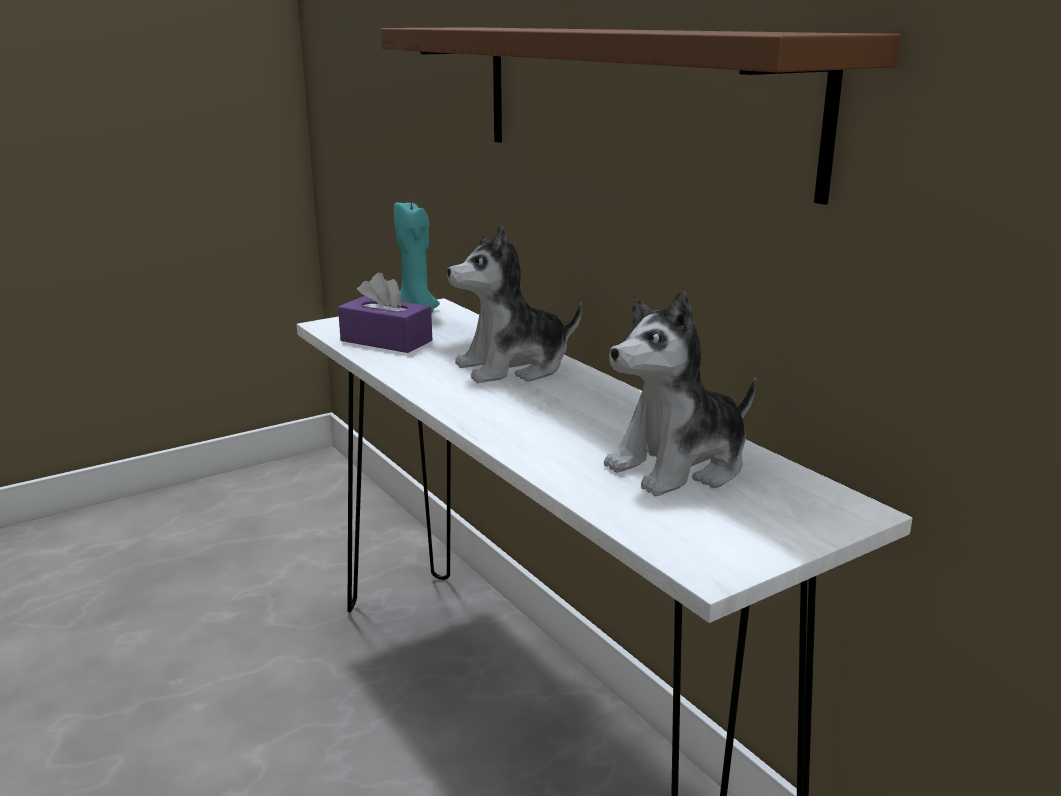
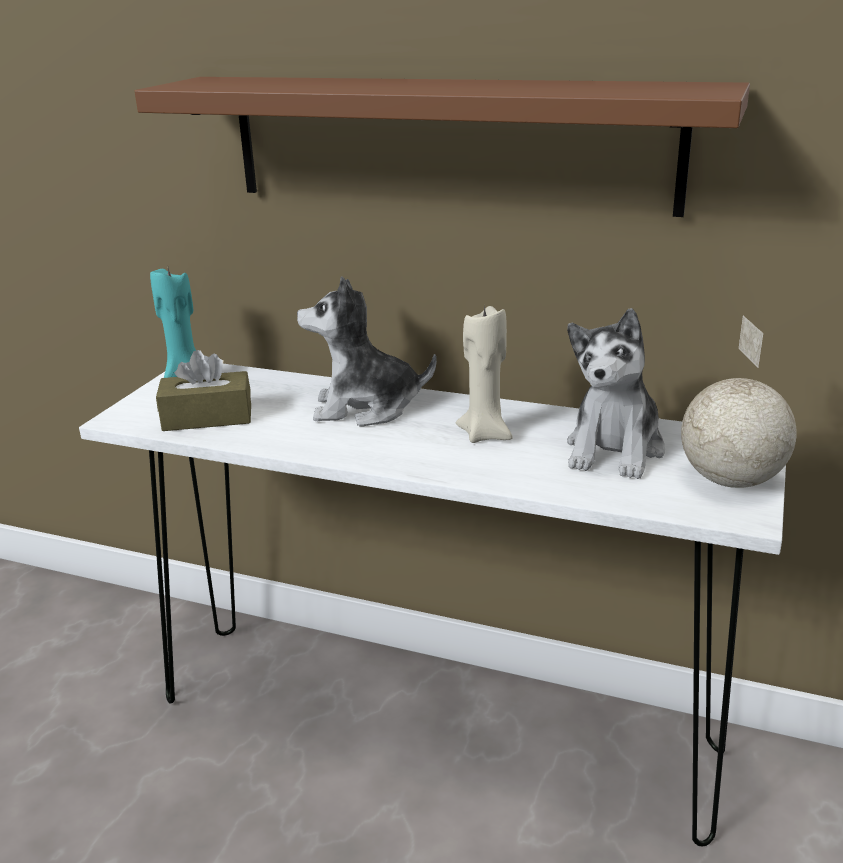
camera: 35 degrees left, 5 degrees up
purple tissue box [338,272,432,353] -> brown tissue box [156,350,251,431]
plush toy [447,225,582,383] -> plush toy turned 60 degrees clockwise [297,276,437,426]
none -> beige candle [456,302,513,443]
none -> globe [681,315,797,488]

